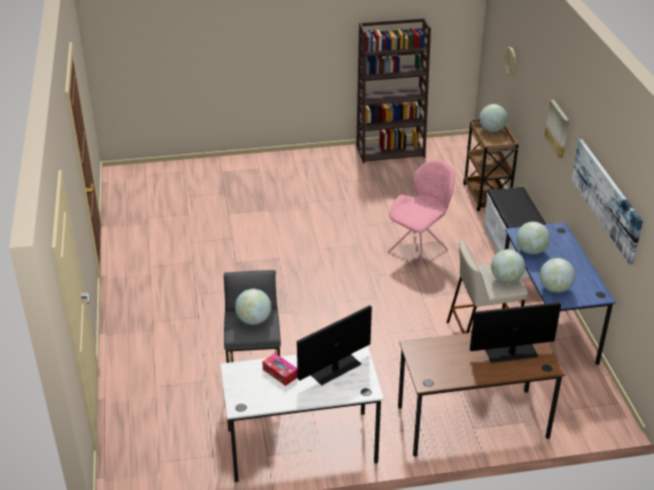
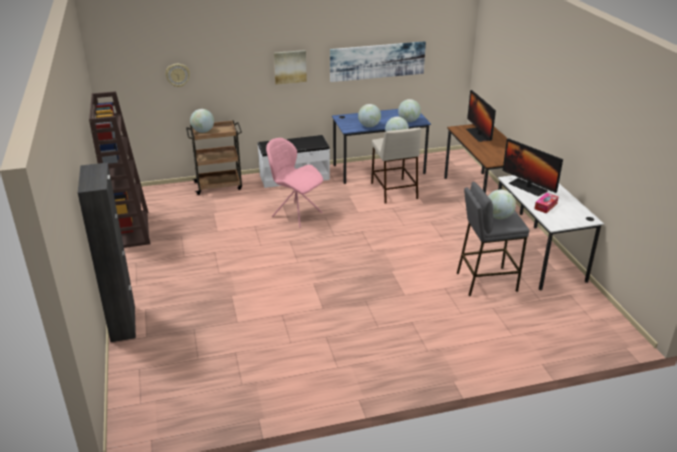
camera: 95 degrees left, 5 degrees down
none -> black cabinet [78,163,136,342]

